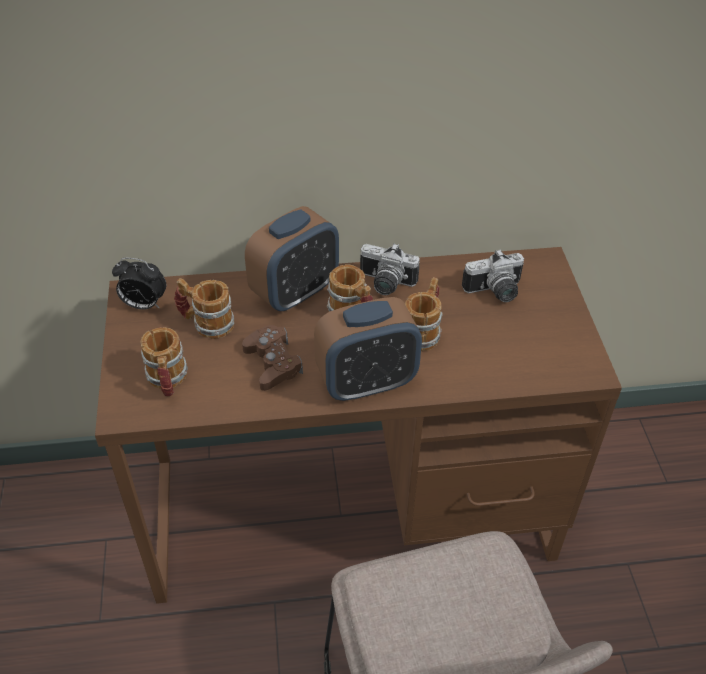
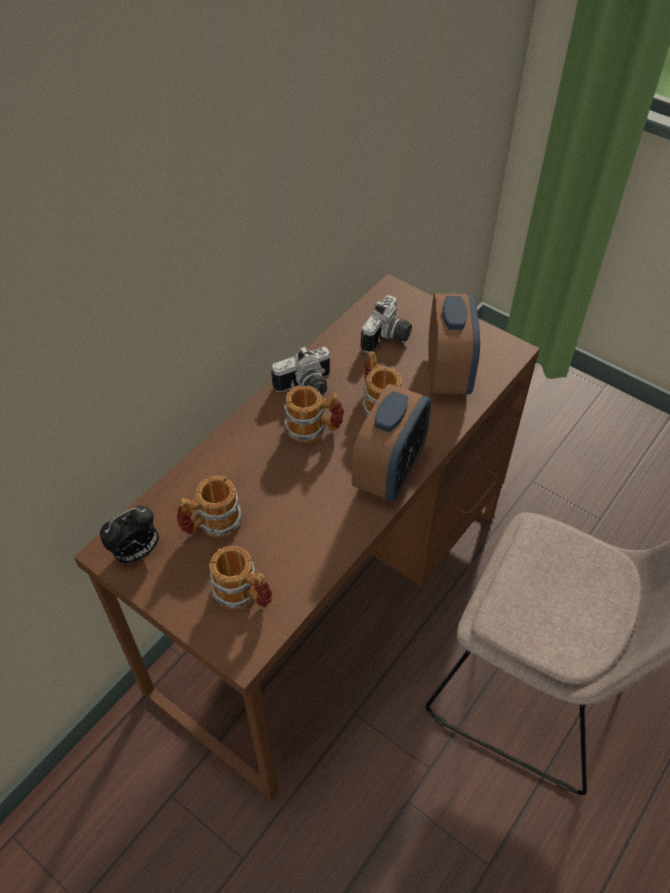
camera: 45 degrees left, 5 degrees up
brown game controller [242,325,303,391] -> none
alarm clock [245,206,339,312] -> alarm clock moved to [428,293,480,394]

